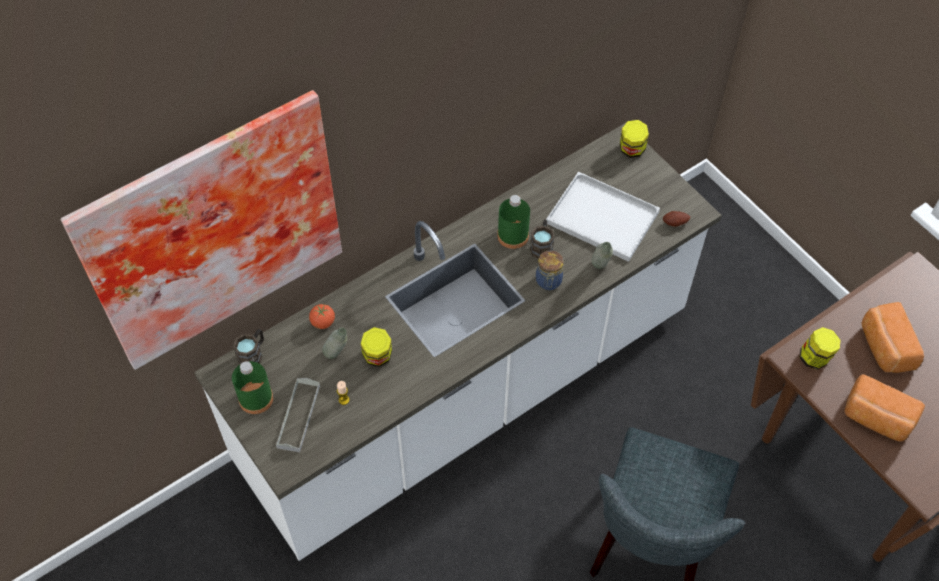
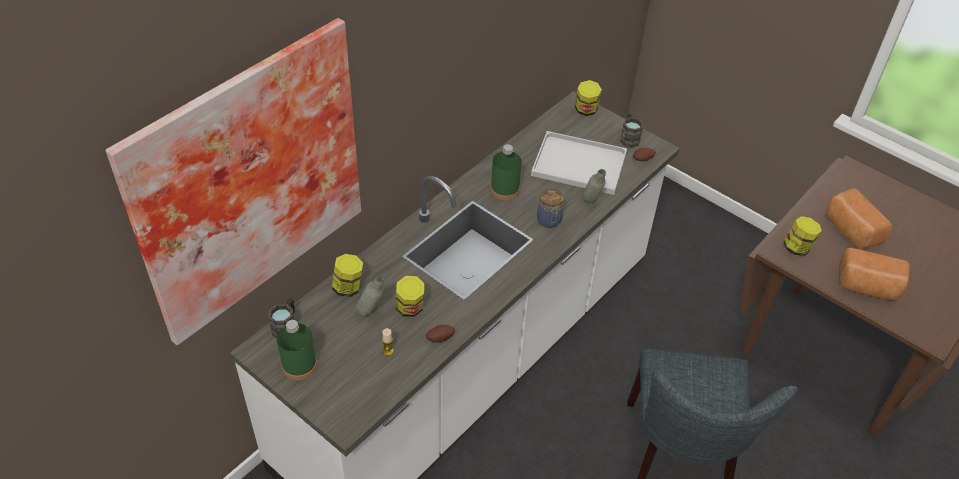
camera: 15 degrees left, 10 degrees down
grey tray [276,378,320,452] -> none
tomato [309,304,335,329] -> jar [332,254,363,297]
brown mug [530,220,555,259] -> brown mug moved to [620,114,644,148]
none -> potato [426,325,455,343]

